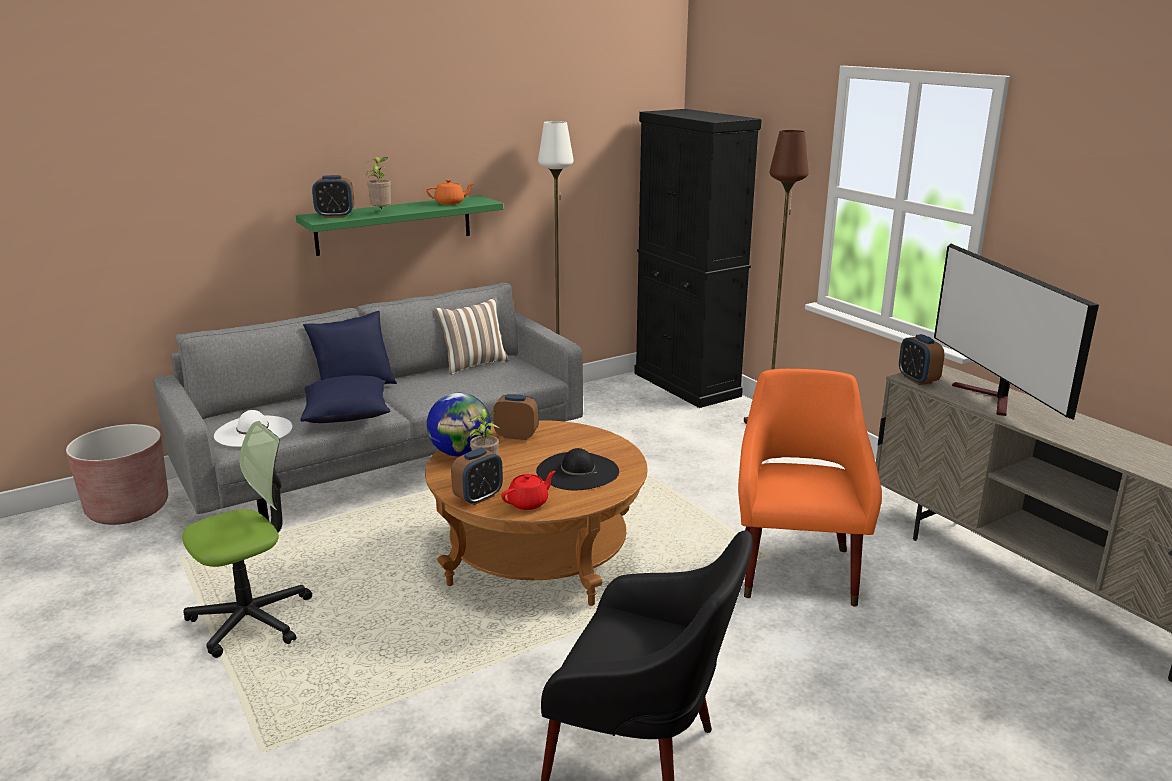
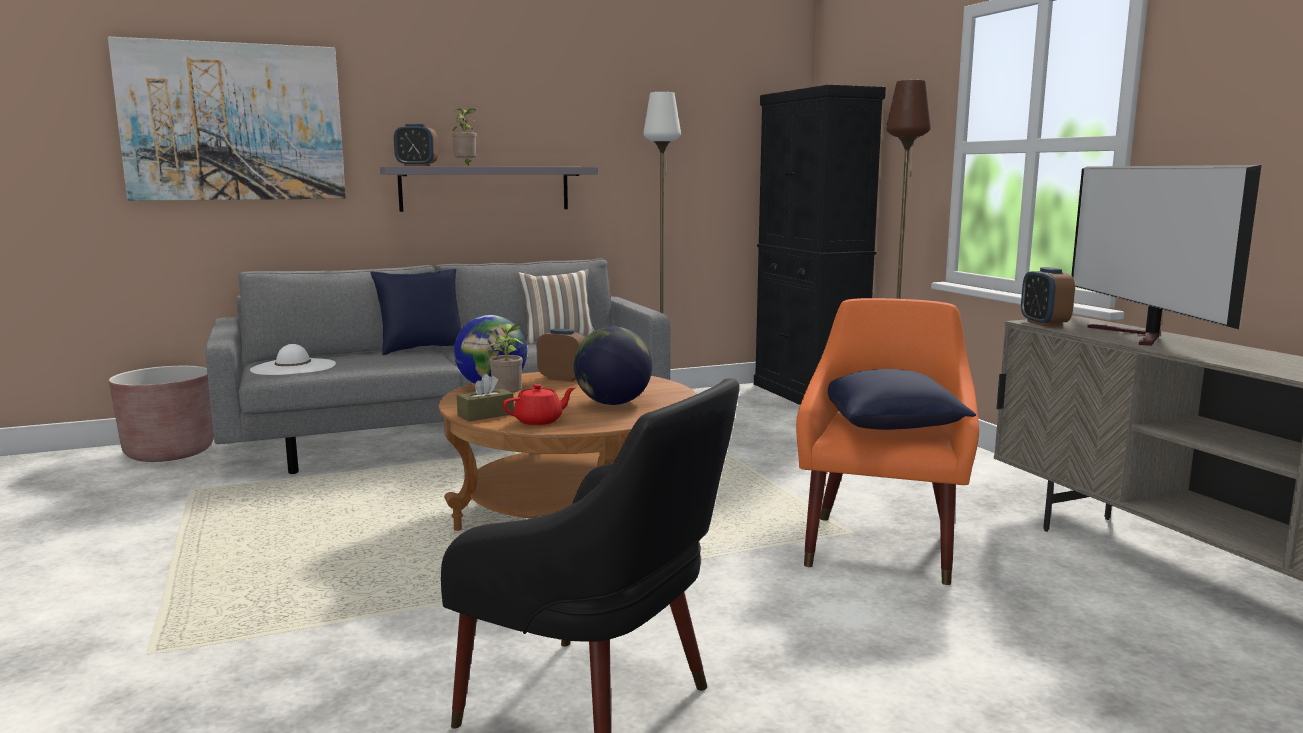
camera: 10 degrees right, 10 degrees down
office chair [182,421,312,658] -> none
green shelf [296,195,503,256] -> grey shelf [380,167,598,212]
blue pillow [300,375,390,423] -> blue pillow moved to [828,369,976,430]
orange teapot [426,179,474,205] -> none
alarm clock [451,448,503,505] -> brown tissue box [457,374,514,422]
black hat [536,448,619,490] -> globe [574,326,652,405]
none -> picture [108,37,346,201]

